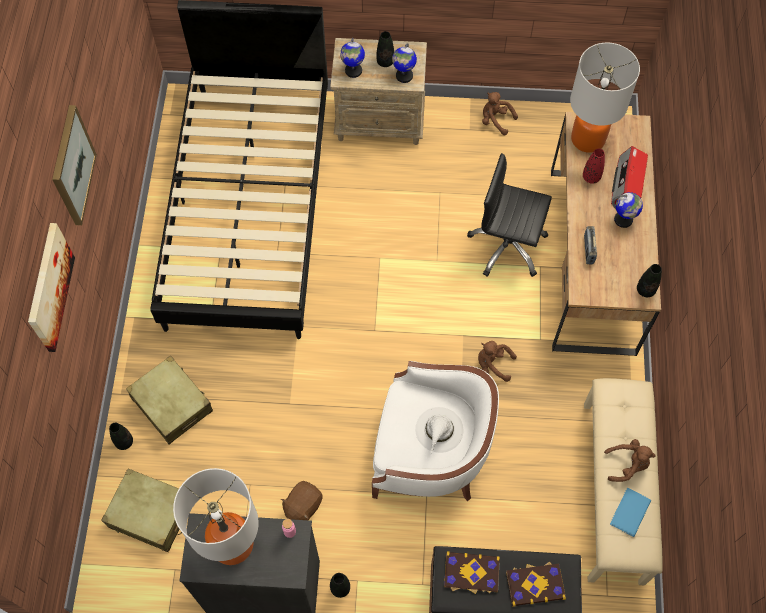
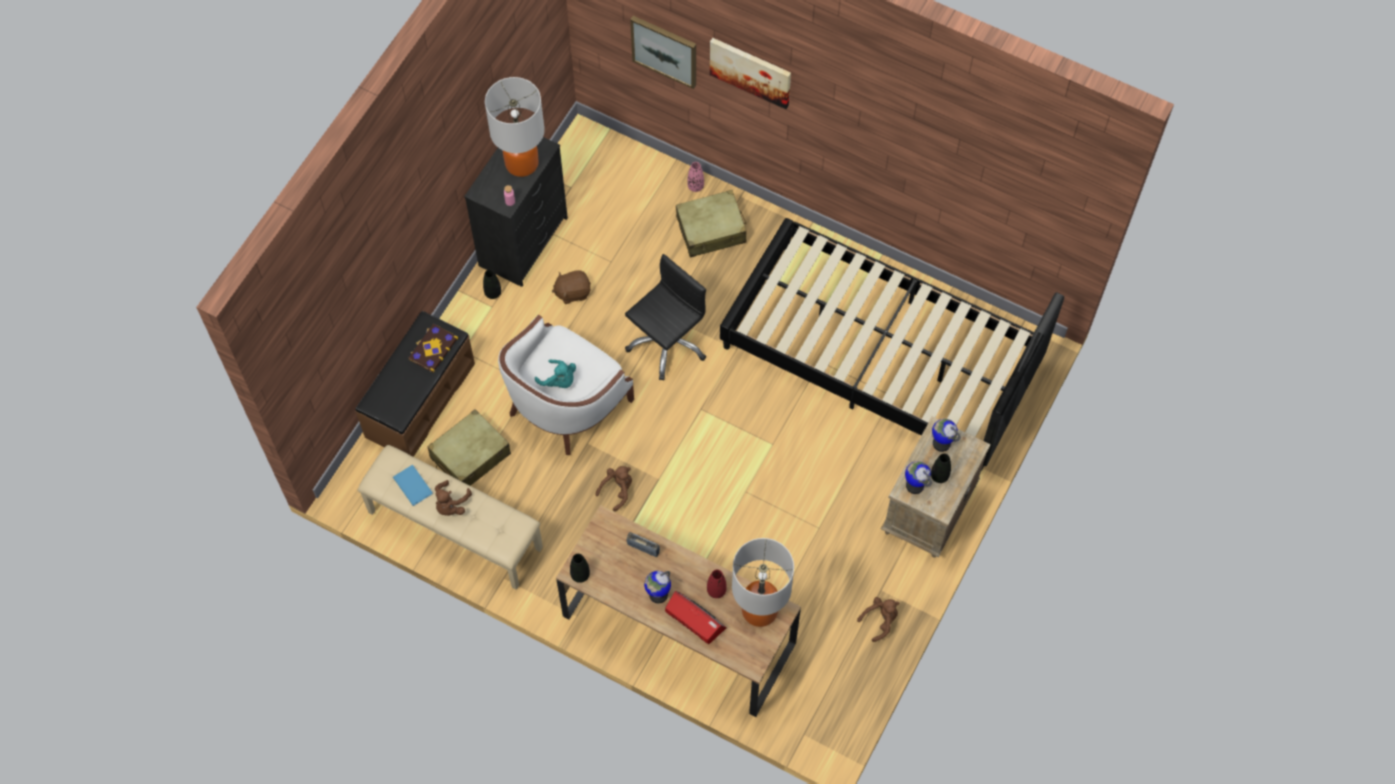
camera: 115 degrees right, 0 degrees up
picture [52,105,97,225] -> picture moved to [630,16,696,89]
beige suitcase [101,469,182,552] -> beige suitcase moved to [427,409,511,486]
black vase [109,423,133,450] -> pink vase [687,162,704,192]
brown plush toy [281,481,323,520] -> brown plush toy turned 75 degrees counterclockwise [552,270,591,304]
white hat [415,407,464,455] -> turquoise plush toy [535,360,576,388]
black office chair [467,153,552,277] -> black office chair moved to [625,254,706,380]
book [506,561,566,607] -> none

